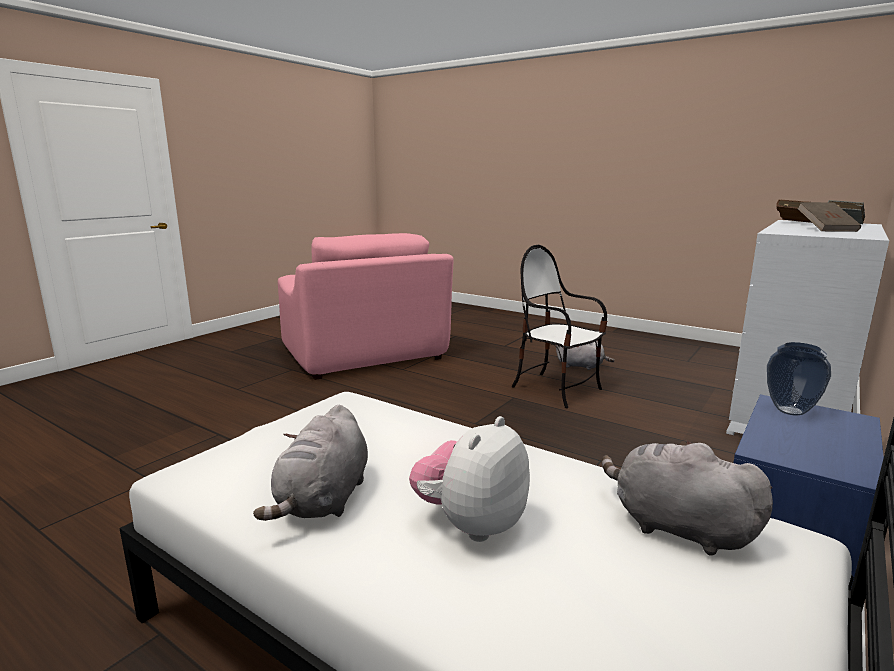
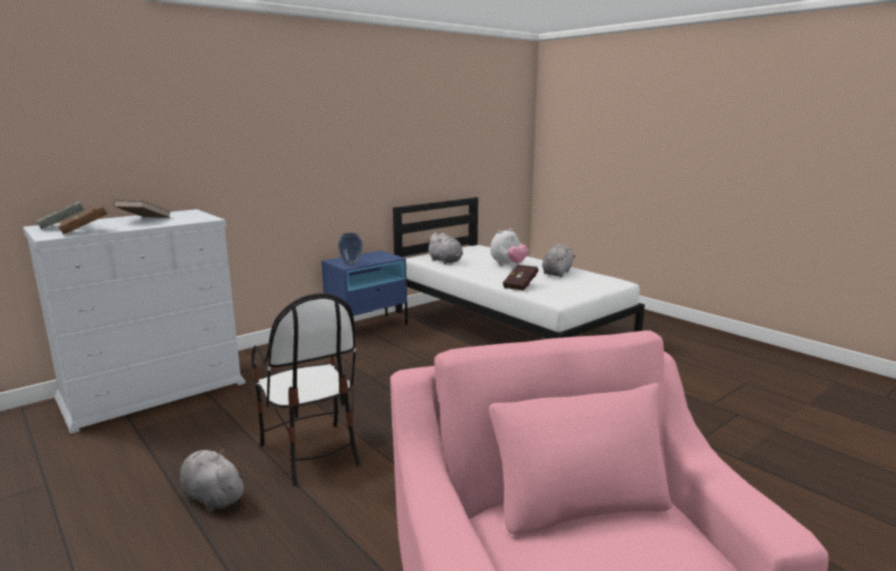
camera: 165 degrees left, 0 degrees up
none -> red book [503,265,538,290]

